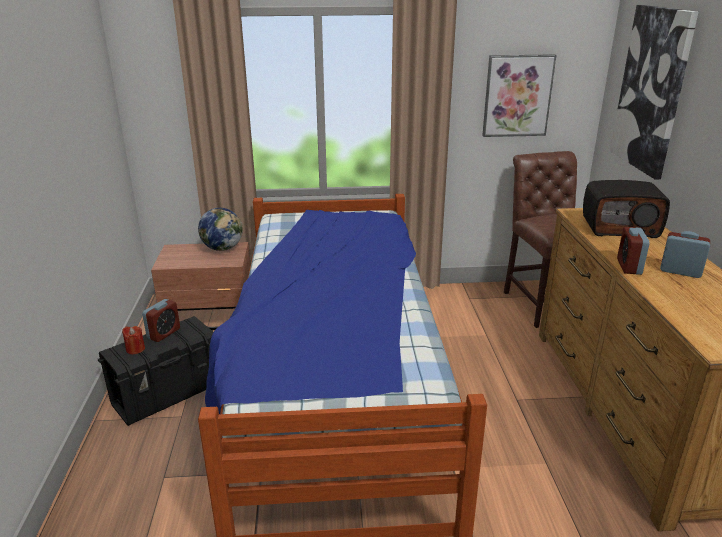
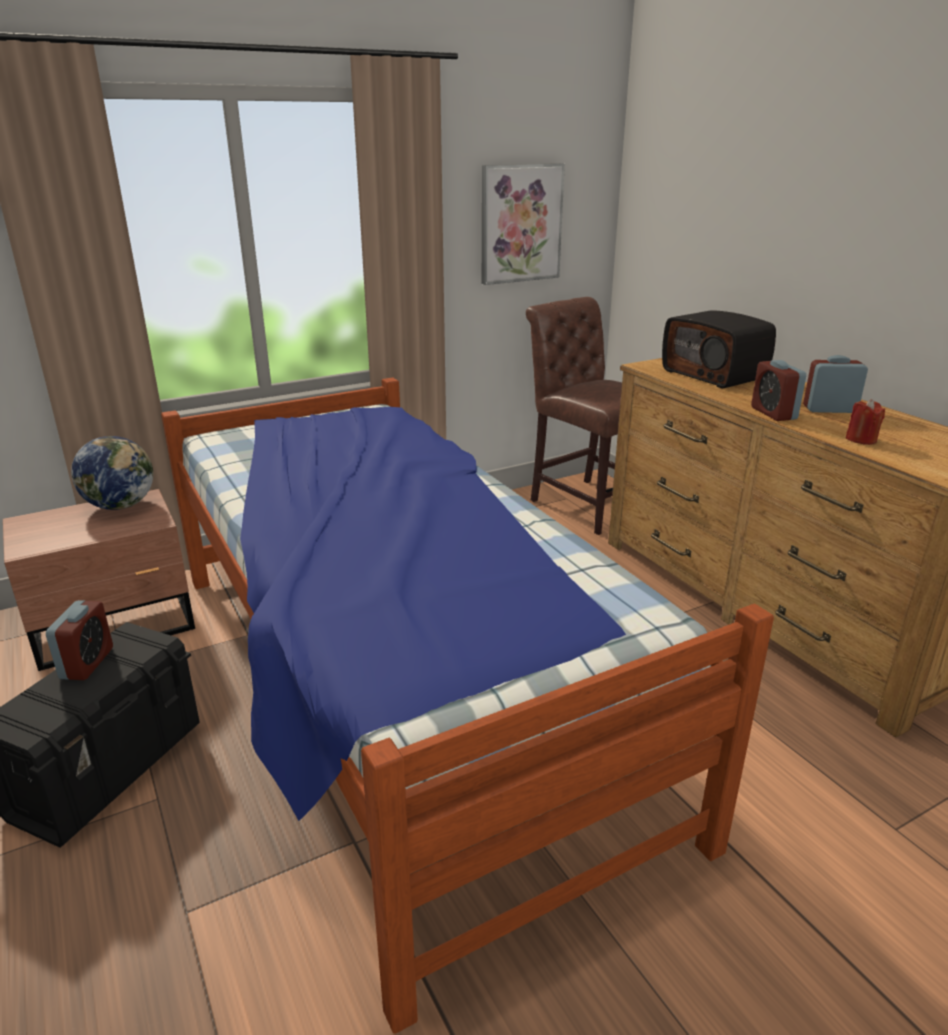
camera: 25 degrees left, 0 degrees up
red candle [122,326,145,354] -> red candle moved to [845,399,885,445]
radio [583,180,670,238] -> radio turned 75 degrees clockwise [662,310,776,389]
picture [610,5,698,179] -> none

